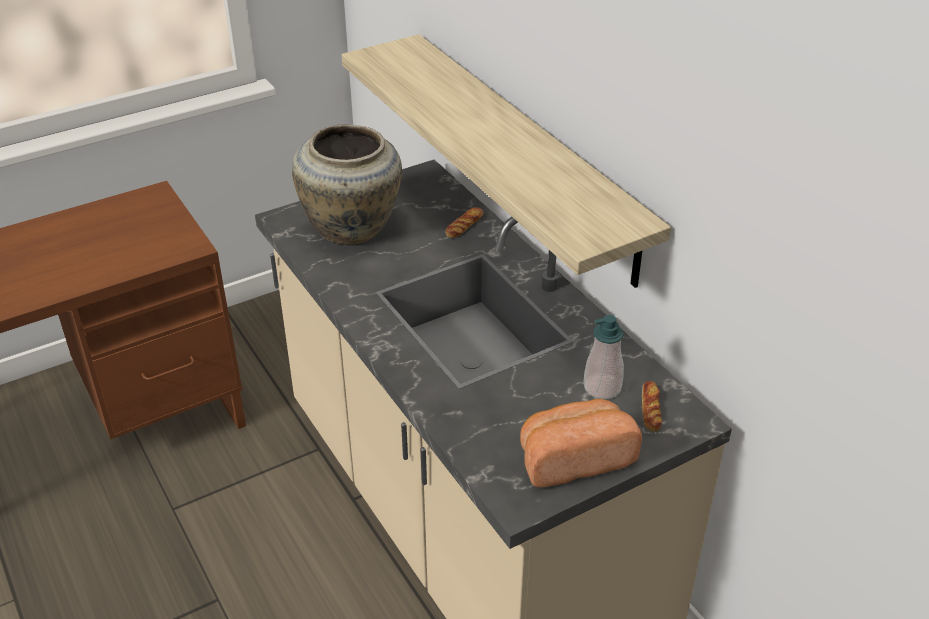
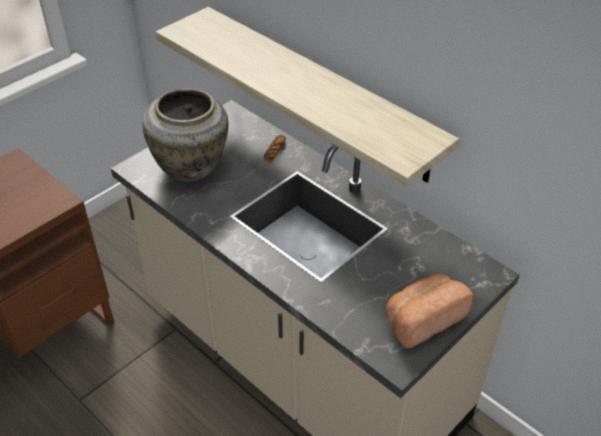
camera: 15 degrees left, 5 degrees up
soap dispenser [583,315,624,399] -> none
bread [642,381,662,432] -> none

